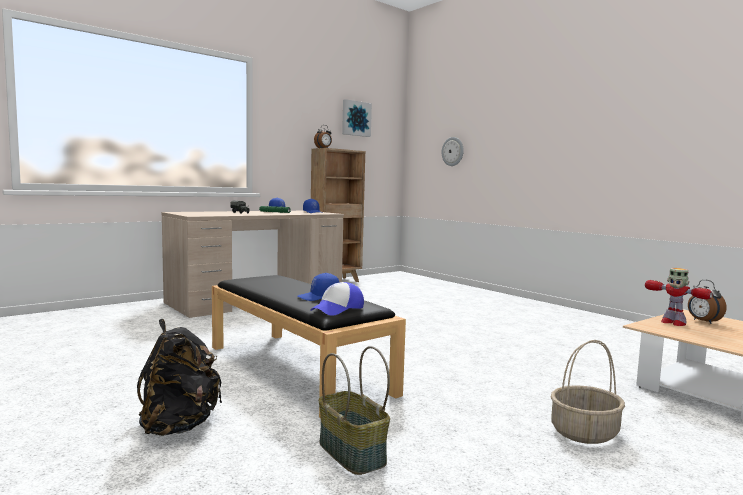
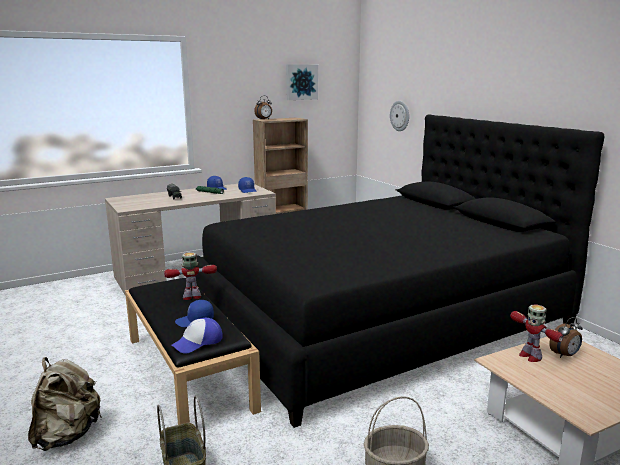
camera: 10 degrees right, 10 degrees up
black backpack [137,319,222,436] -> beige backpack [28,357,102,451]
alarm clock [688,280,727,324] -> alarm clock turned 105 degrees counterclockwise [549,317,583,358]
none -> toy robot [164,252,217,300]
none -> black bed [196,115,604,428]

